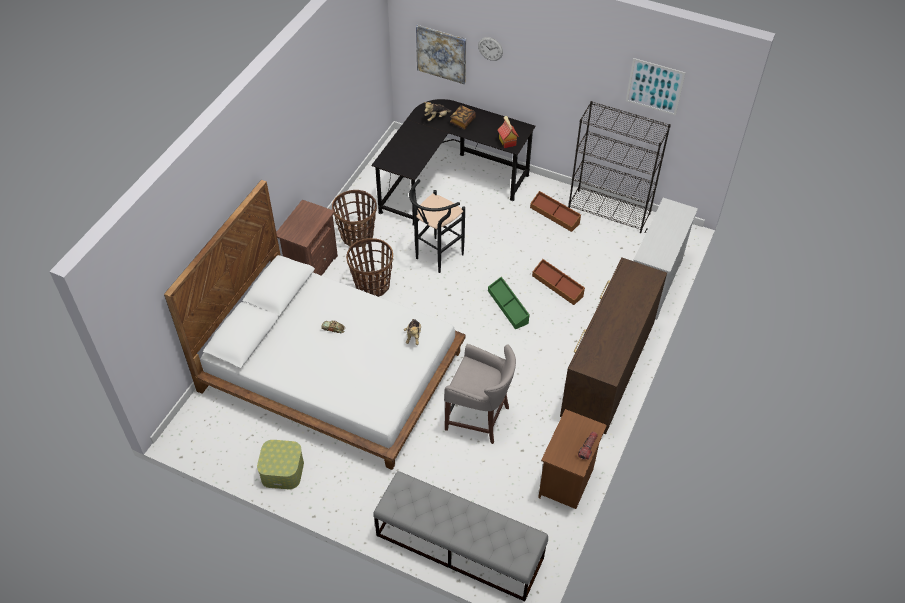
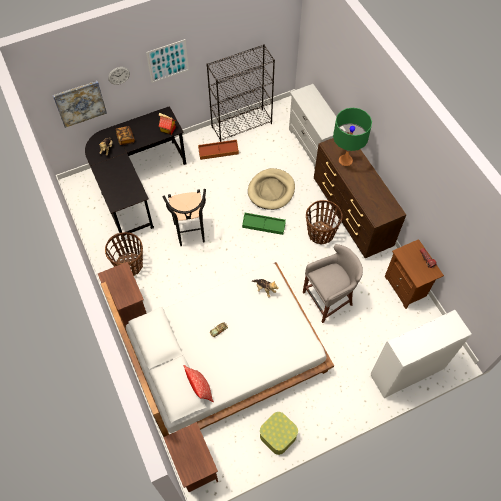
camera: 50 degrees left, 10 degrees up
basket [346,238,393,297] -> basket moved to [306,200,343,244]
grey bench [373,471,548,602] -> white cabinet [371,310,471,398]
brown storage box [532,259,585,305] -> beige dog bed [248,168,295,210]
picture [626,58,686,116] -> picture moved to [146,39,189,83]
none -> brown nightstand [163,422,218,492]
none -> pillow [184,365,214,402]
none -> green table lamp [333,108,372,166]

